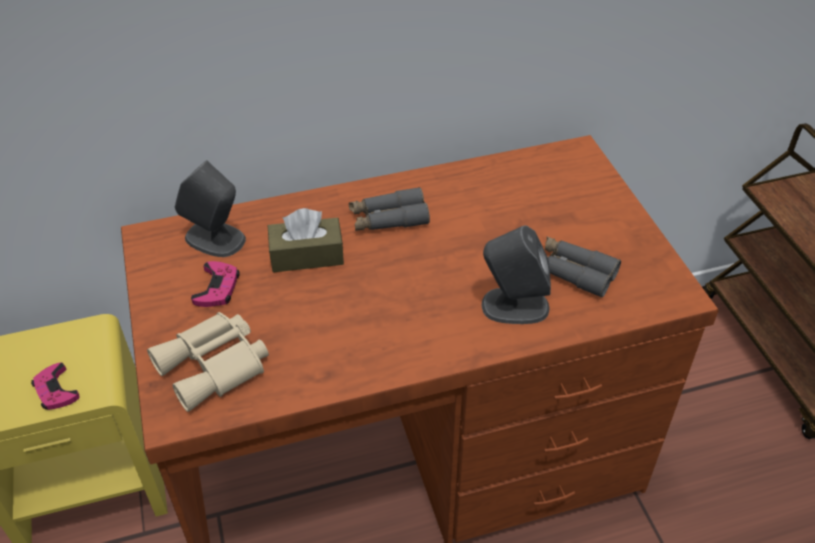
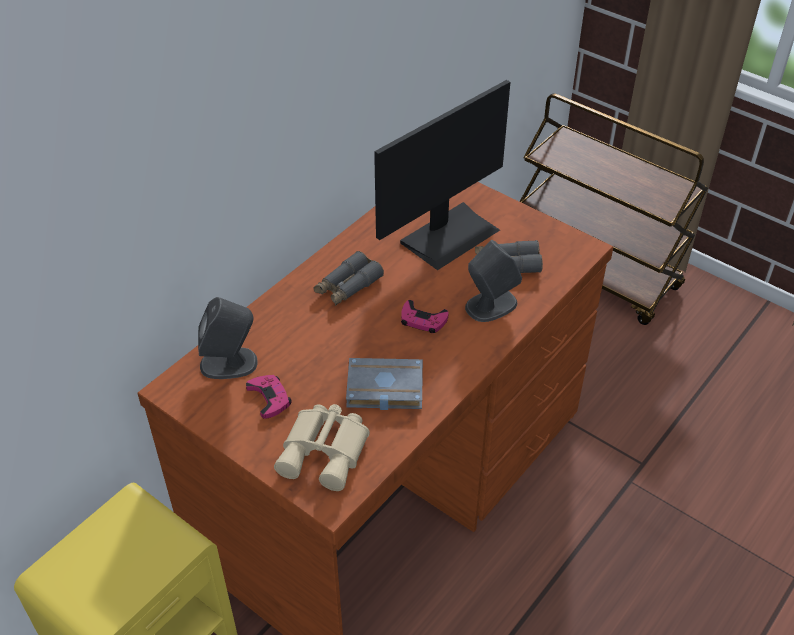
camera: 35 degrees left, 0 degrees up
pink game controller [31,362,80,410] -> pink game controller moved to [401,300,449,333]
brown tissue box [268,208,344,273] -> none
none -> grey book [346,358,423,410]
none -> monitor [374,80,510,270]

